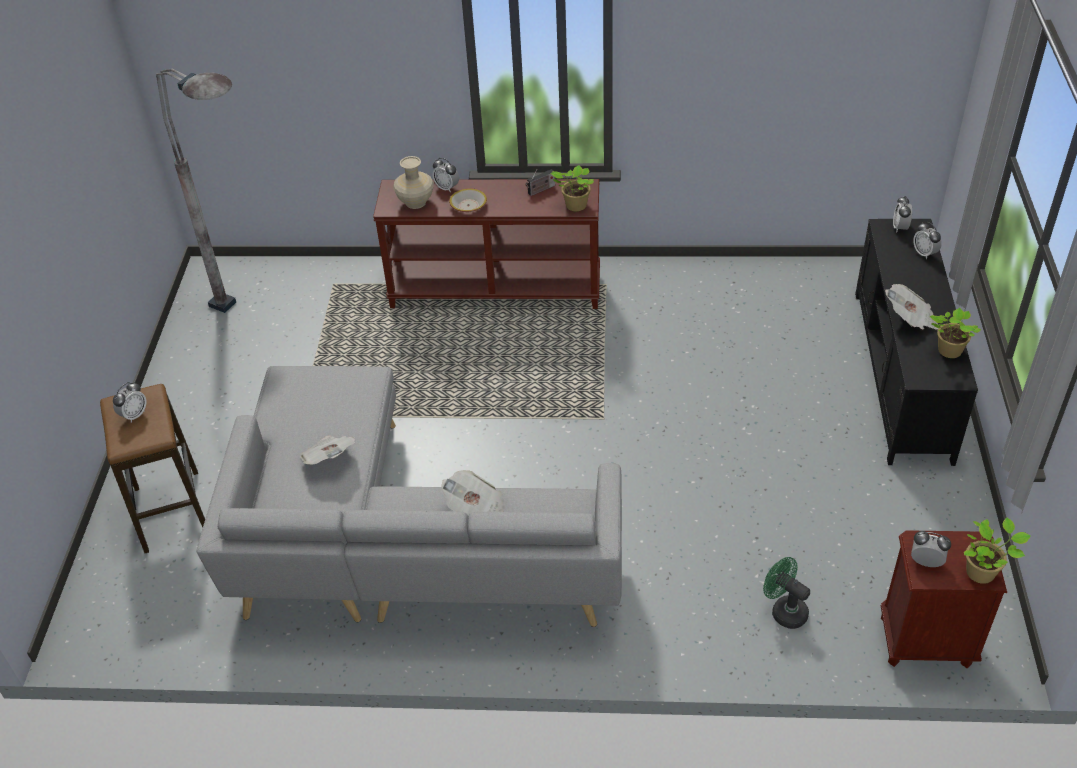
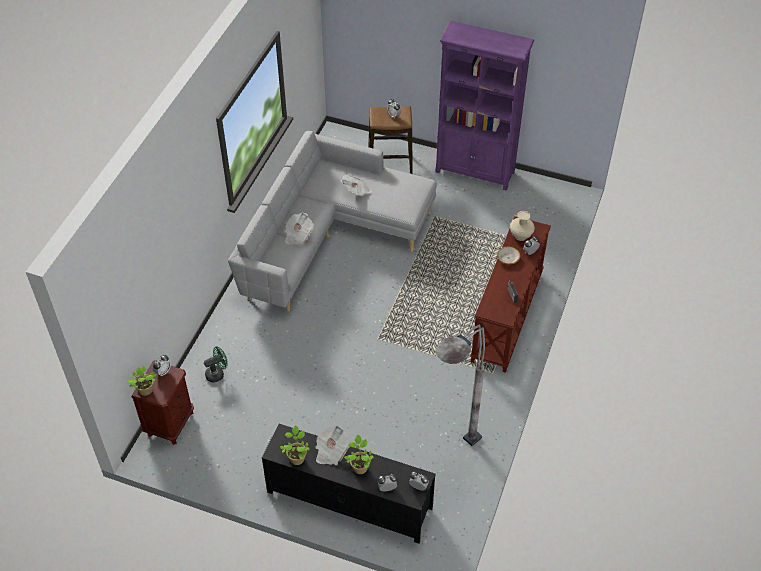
camera: 105 degrees right, 5 degrees up
grey floor lamp [156,68,236,313] -> grey floor lamp moved to [436,325,485,446]
potted plant [551,165,594,211] -> potted plant moved to [344,435,374,474]
none -> purple bookcase [436,21,534,191]

